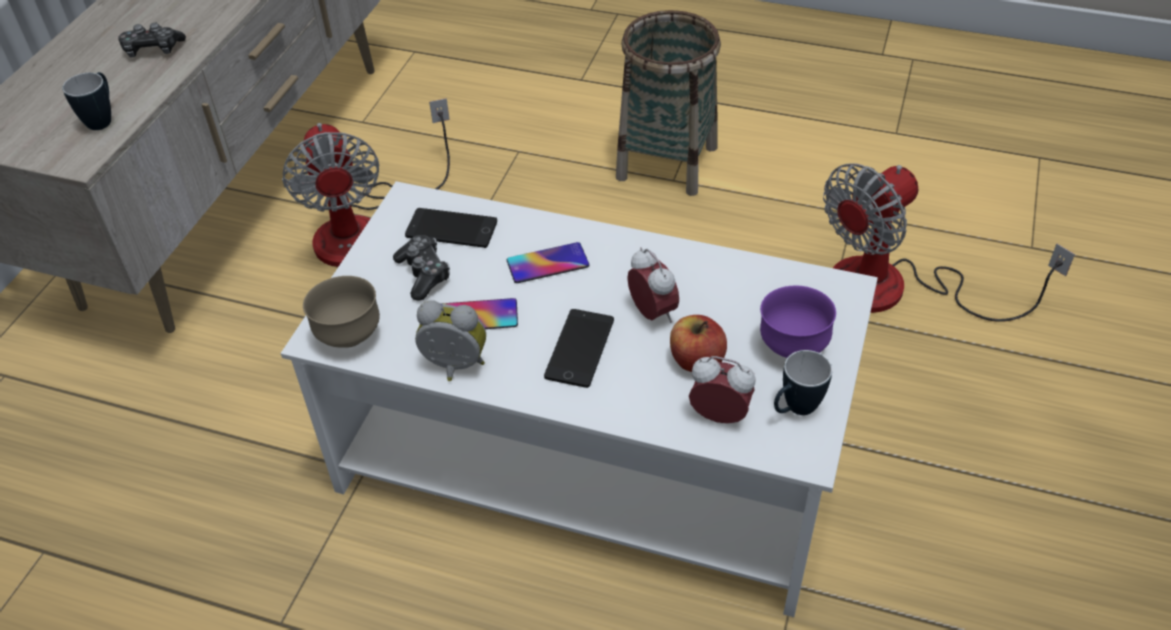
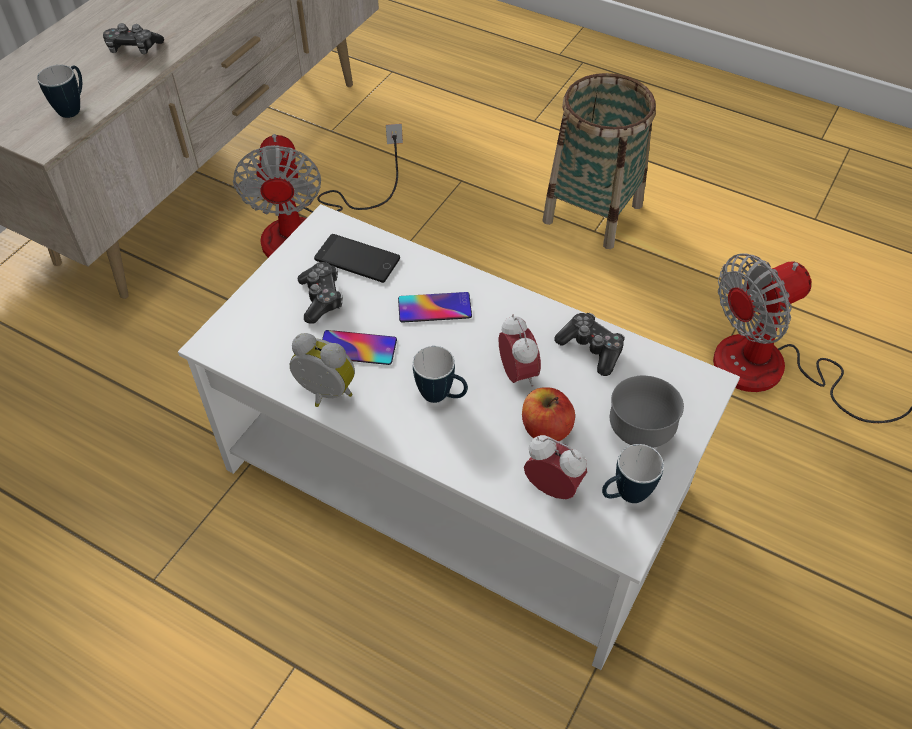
camera: 10 degrees right, 5 degrees up
brown bowl [303,276,380,348] -> none
phone [544,309,614,388] -> mug [413,346,468,403]
purple bowl [760,286,836,358] -> grey bowl [610,376,684,448]
none -> game controller [555,313,625,376]

